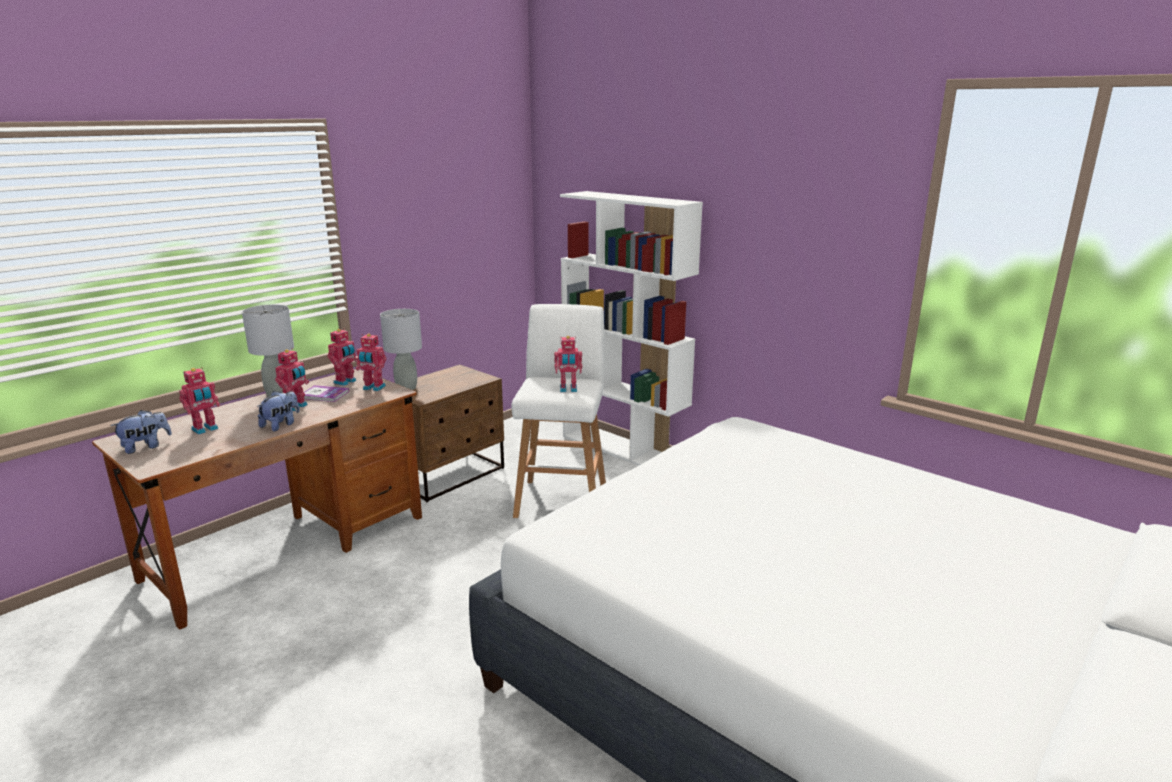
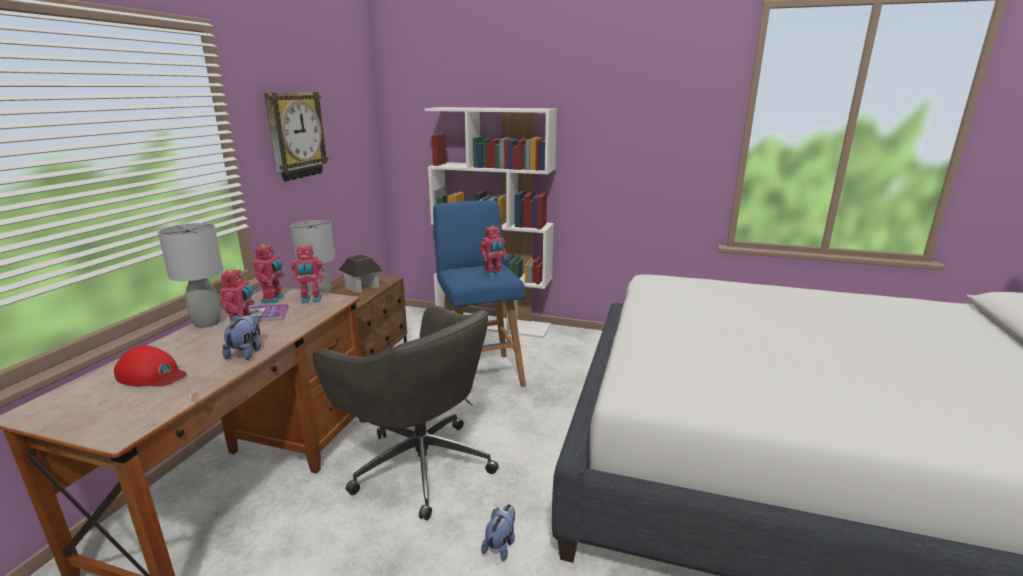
camera: 25 degrees left, 0 degrees up
plush toy [110,410,172,454] -> plush toy moved to [481,504,515,561]
toy robot [180,367,220,435] -> red cap [114,345,187,387]
white stool [511,304,606,518] -> blue stool [433,200,526,387]
none -> wall clock [264,92,329,182]
none -> grey office chair [313,306,499,520]
none -> toy house [339,254,383,293]

